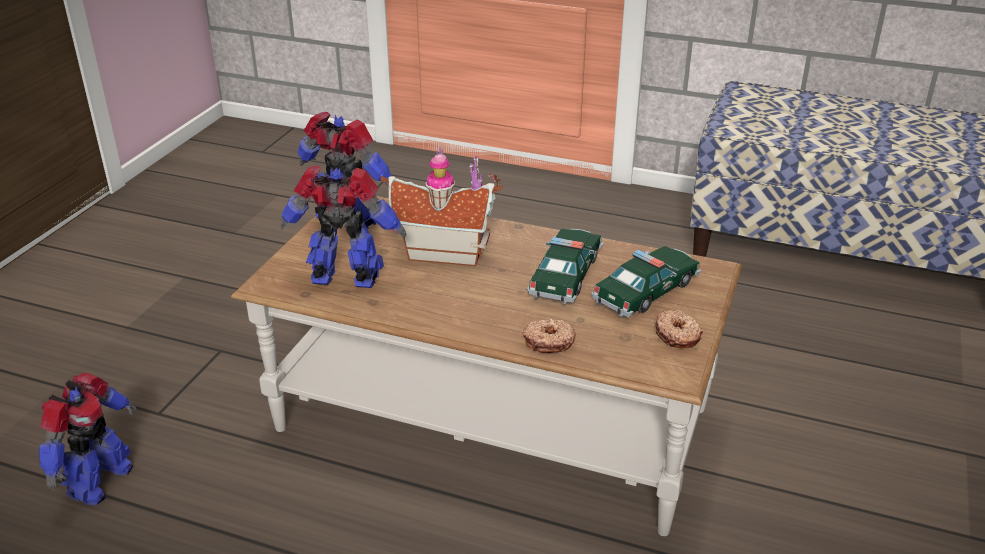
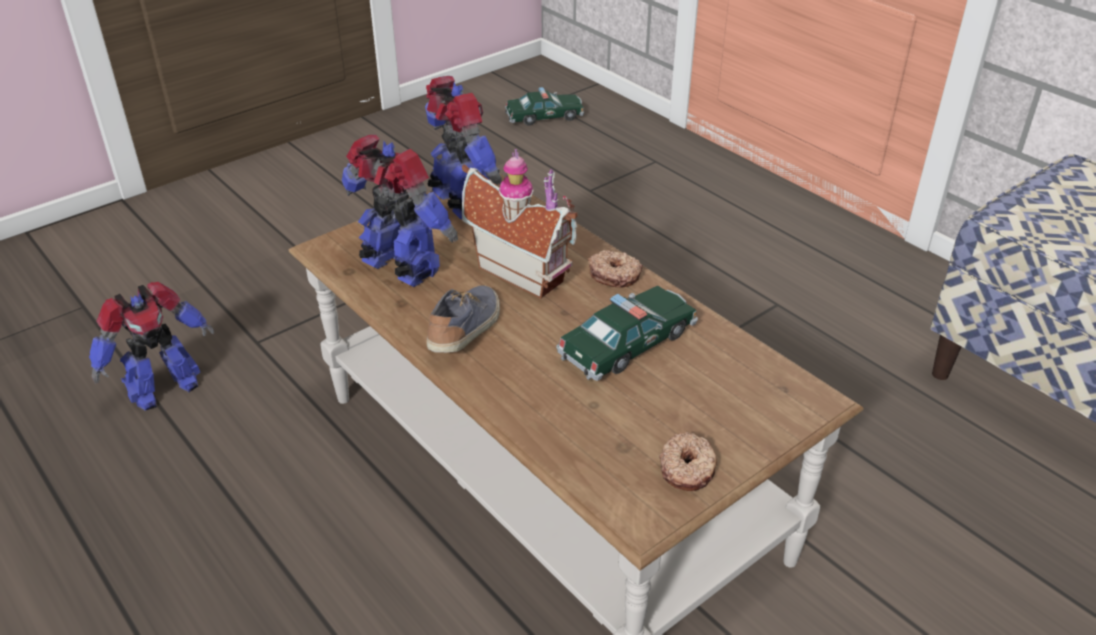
camera: 30 degrees right, 5 degrees up
donut [522,318,576,353] -> donut moved to [588,250,643,288]
toy car [591,246,701,317] -> toy car moved to [505,87,584,125]
none -> shoe [427,285,500,353]

